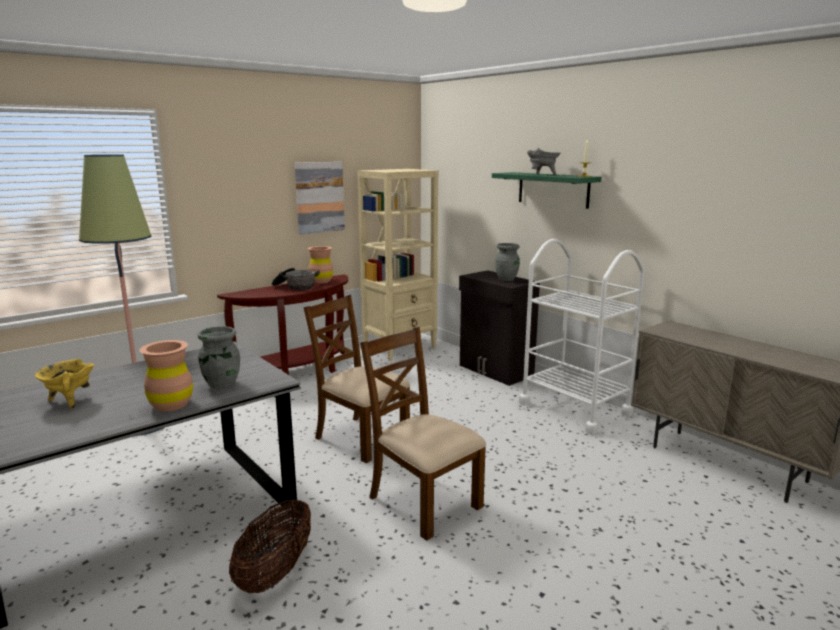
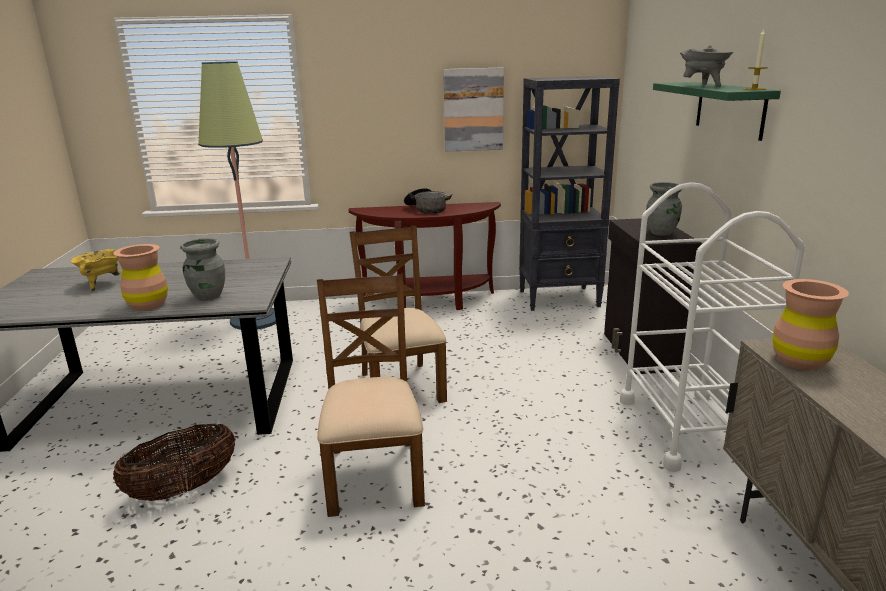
camera: 35 degrees right, 5 degrees up
brown vase [308,246,333,284] -> brown vase moved to [772,279,849,370]
beige bookcase [357,169,439,361] -> black bookcase [519,76,620,311]

